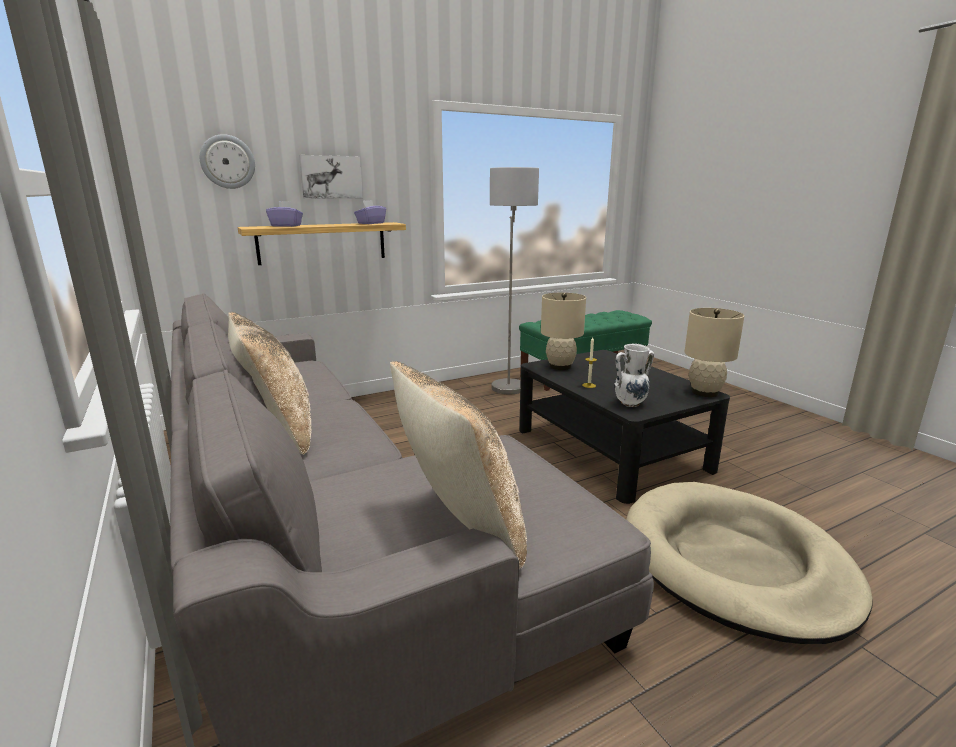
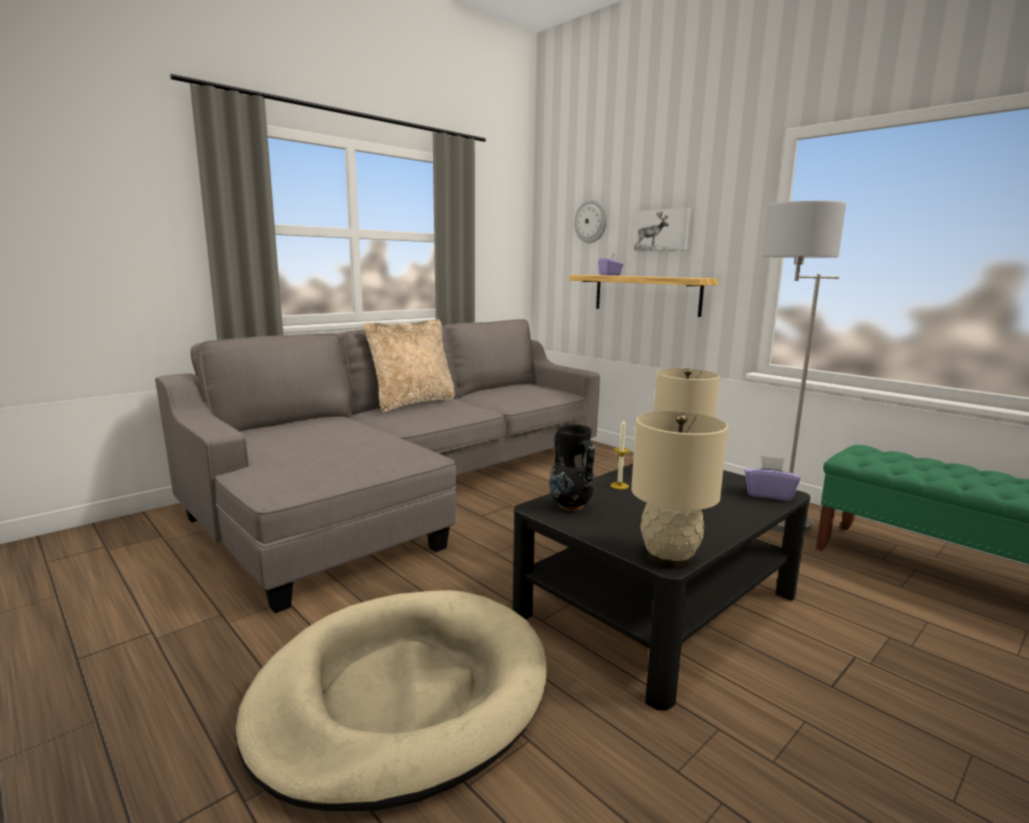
camera: 75 degrees right, 5 degrees down
purple tissue box [354,200,386,224] -> purple tissue box moved to [745,456,800,501]
beige pillow [390,360,527,568] -> none
white vase [614,344,654,407] -> black vase [549,424,595,511]

